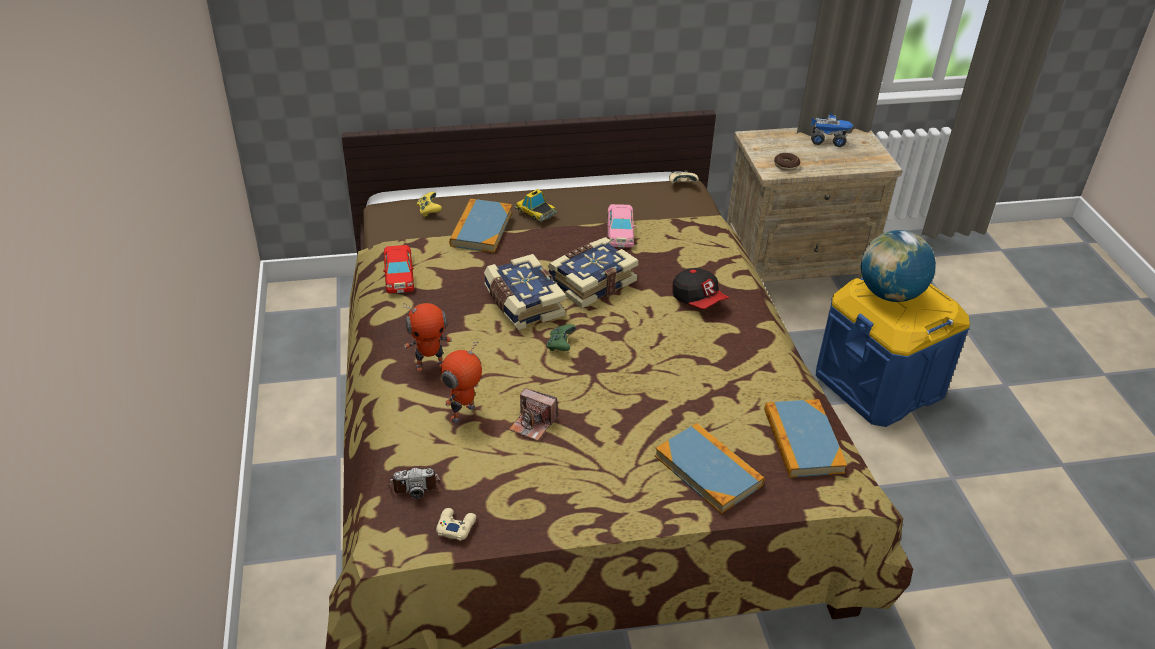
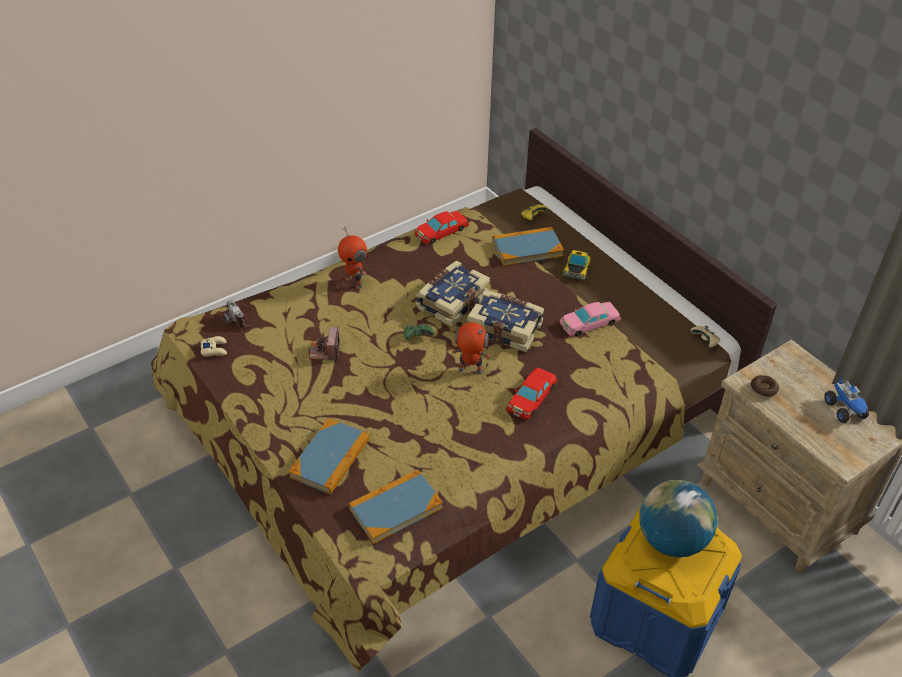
camera: 65 degrees right, 5 degrees up
toy robot [441,341,482,423] -> toy robot moved to [452,323,491,374]
cap [672,268,729,309] -> red toy car [506,367,557,420]

